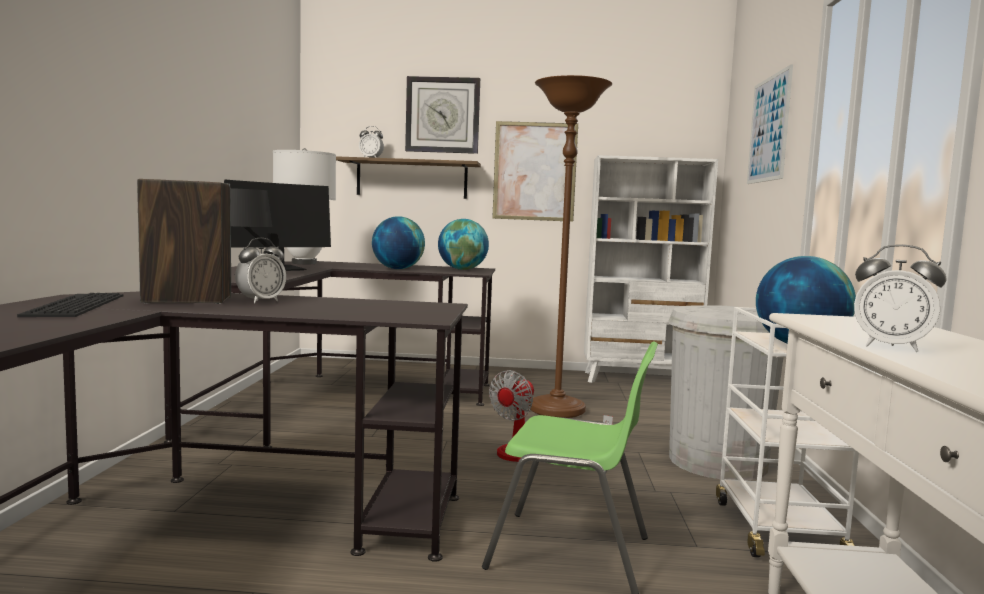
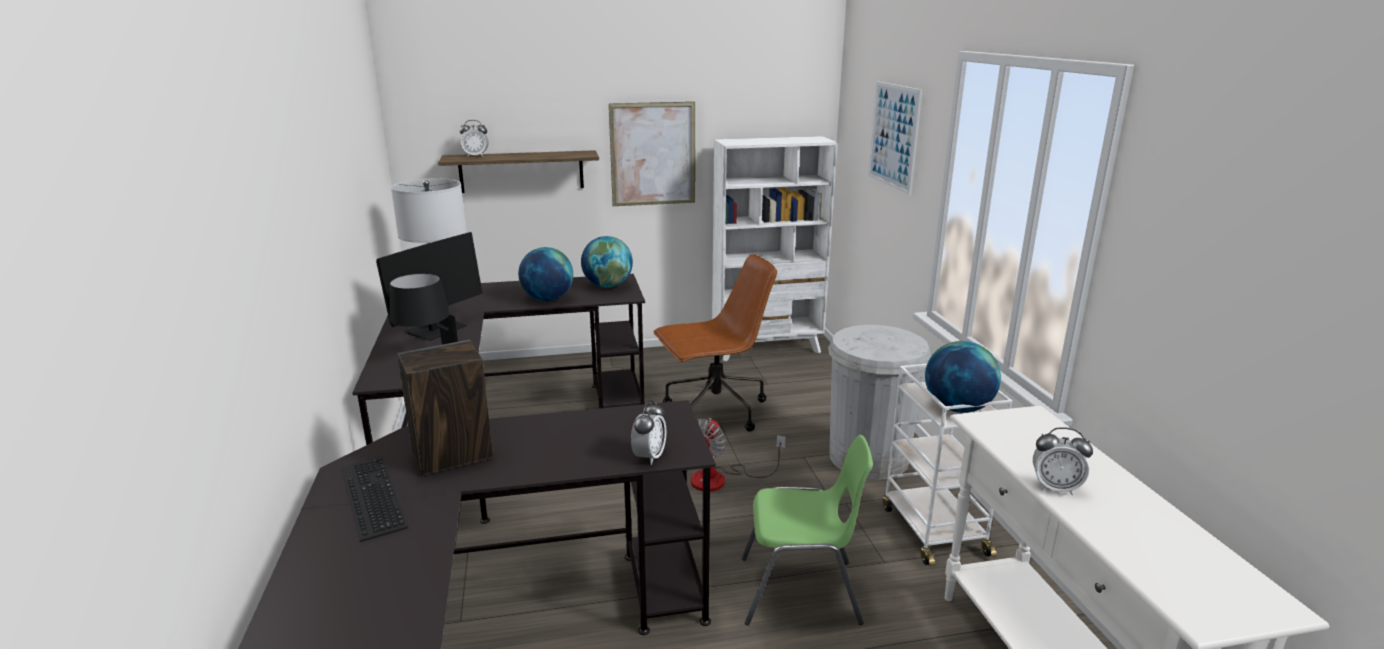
camera: 15 degrees left, 15 degrees up
alarm clock [235,238,286,303] -> alarm clock moved to [631,400,666,465]
wall clock [405,76,480,154] -> none
brown floor lamp [529,75,613,418] -> brown office chair [653,254,777,432]

